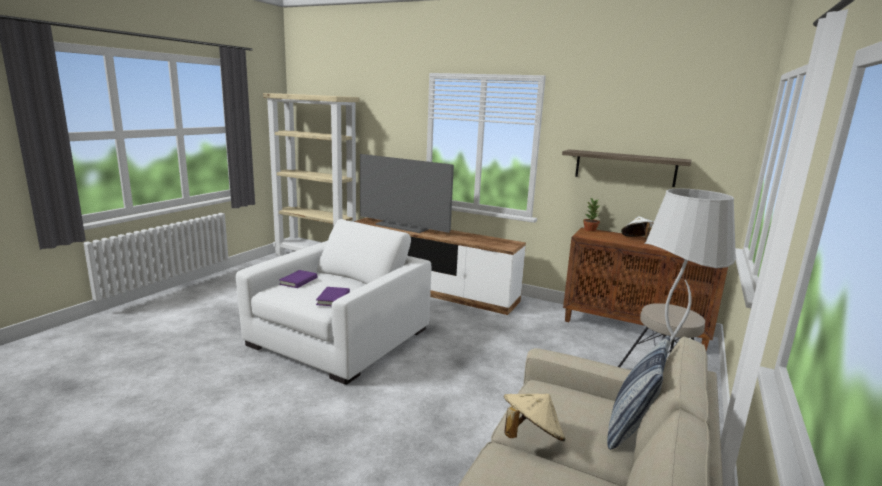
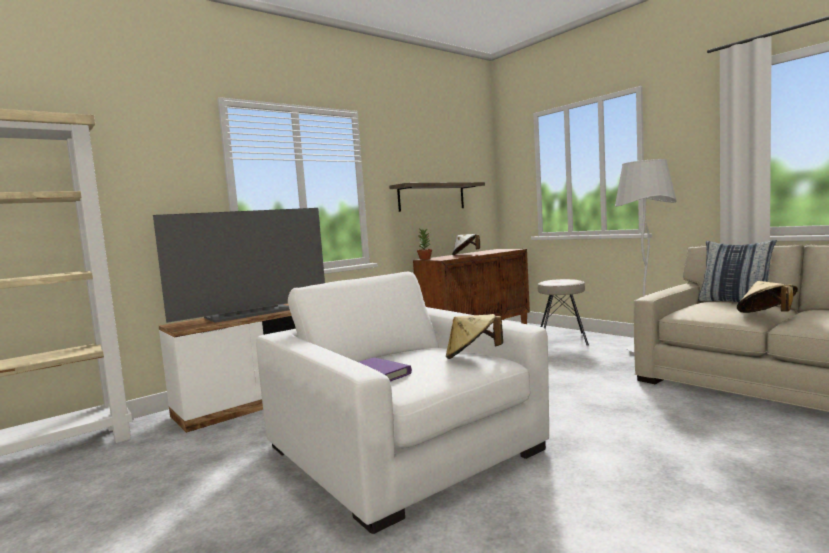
camera: 65 degrees left, 10 degrees down
purple book [316,287,350,306] -> beige hat [446,314,503,359]

